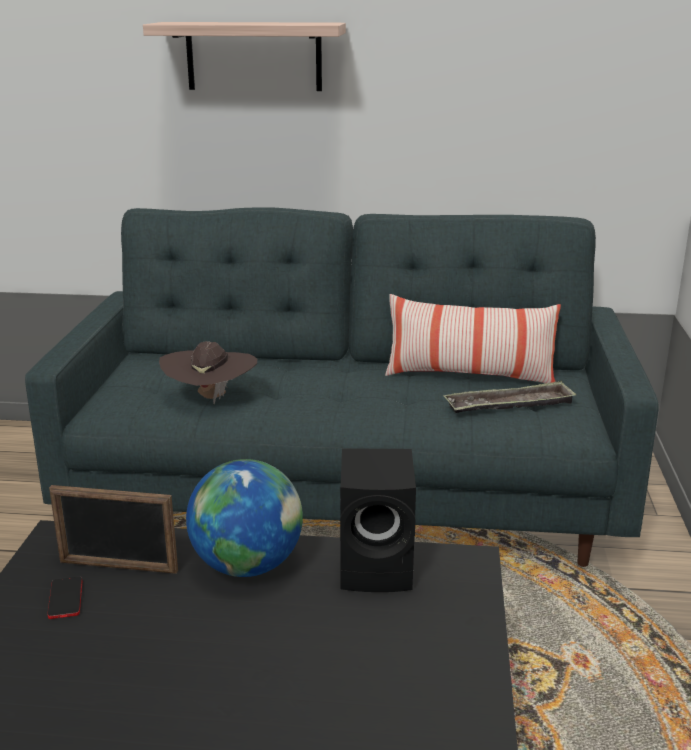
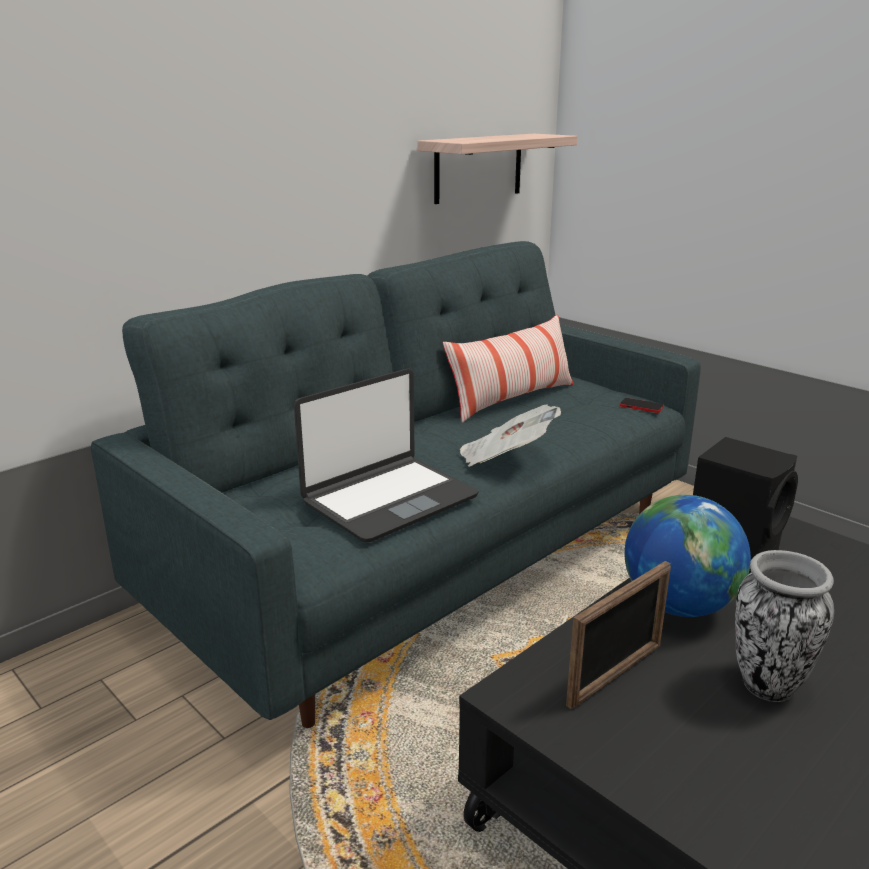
camera: 50 degrees left, 0 degrees up
phone [48,576,82,619] -> phone moved to [620,398,664,413]
shelf [143,22,346,91] -> shelf moved to [417,134,577,204]
brown hat [159,341,257,404] -> laptop [294,368,479,542]
tray [443,381,577,413] -> none
none -> newspaper [460,404,561,467]
none -> vase [735,550,834,702]

